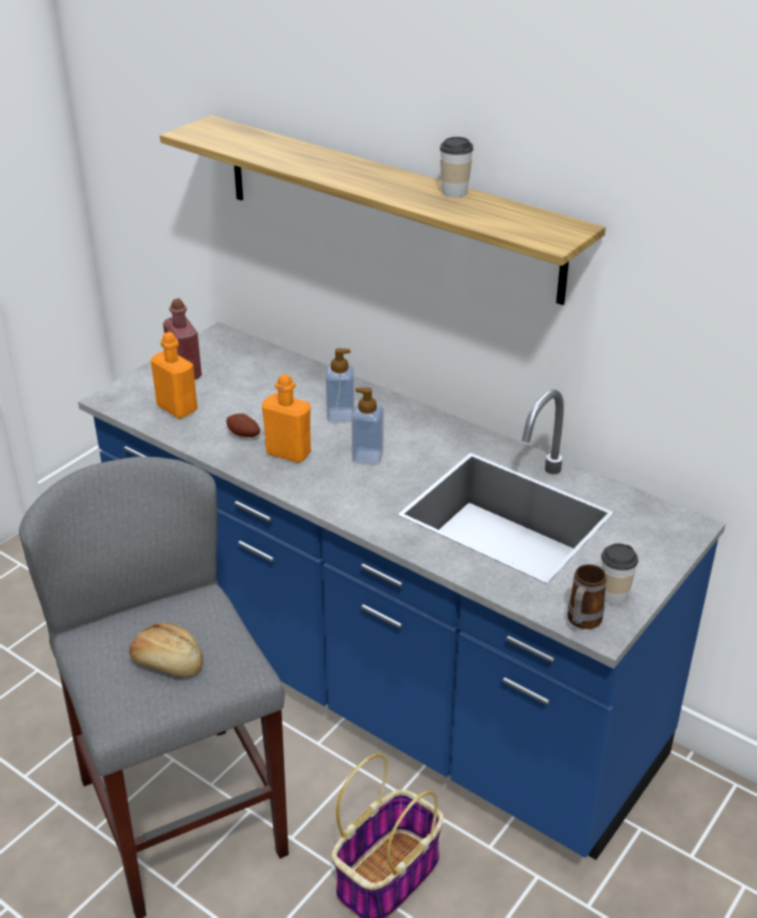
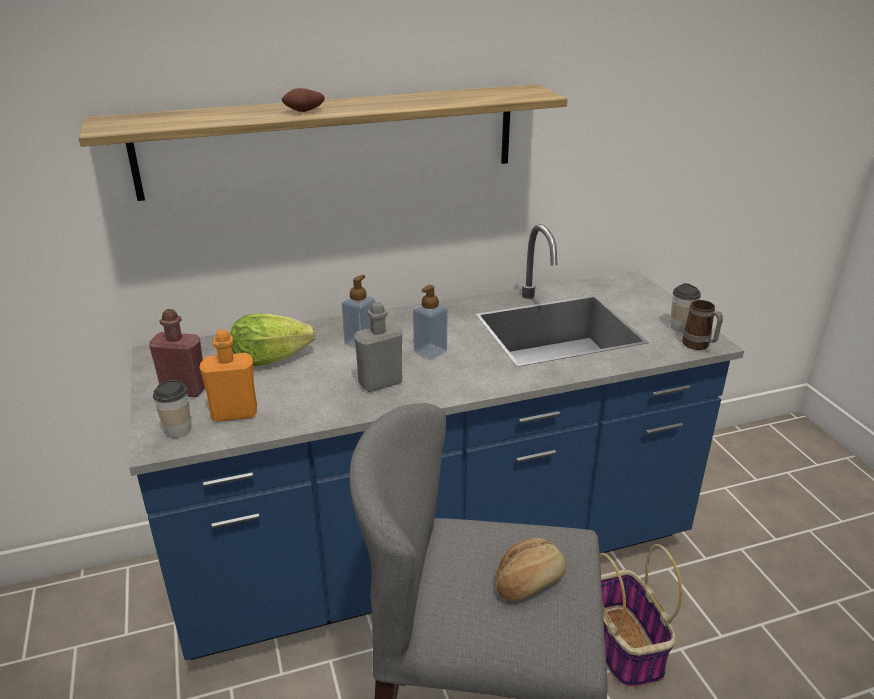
camera: 55 degrees left, 5 degrees down
potato [227,413,260,437] -> potato moved to [282,88,325,112]
orange bottle [262,374,311,463] -> grey bottle [354,302,402,392]
cup [440,137,473,198] -> cup moved to [153,380,191,438]
none -> lettuce [230,314,315,366]

